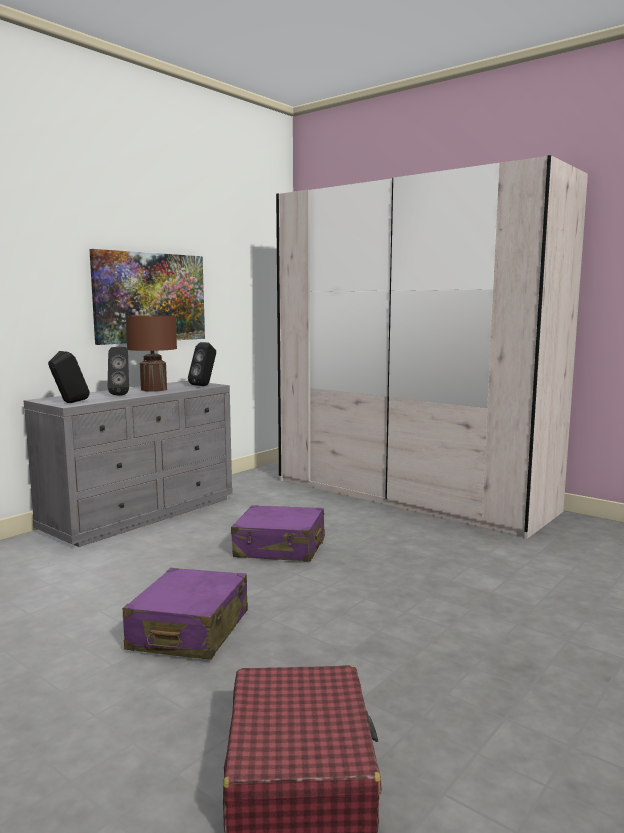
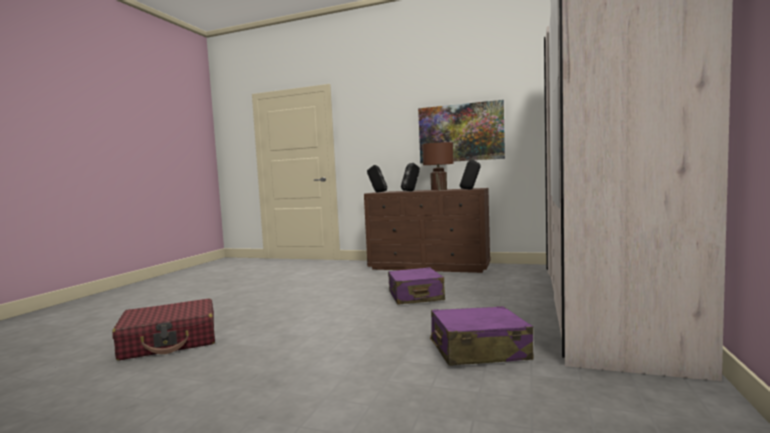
camera: 70 degrees right, 5 degrees down
grey dresser [24,381,233,547] -> brown dresser [364,188,490,273]
purple suitcase [122,568,248,659] -> purple suitcase moved to [430,306,534,366]

